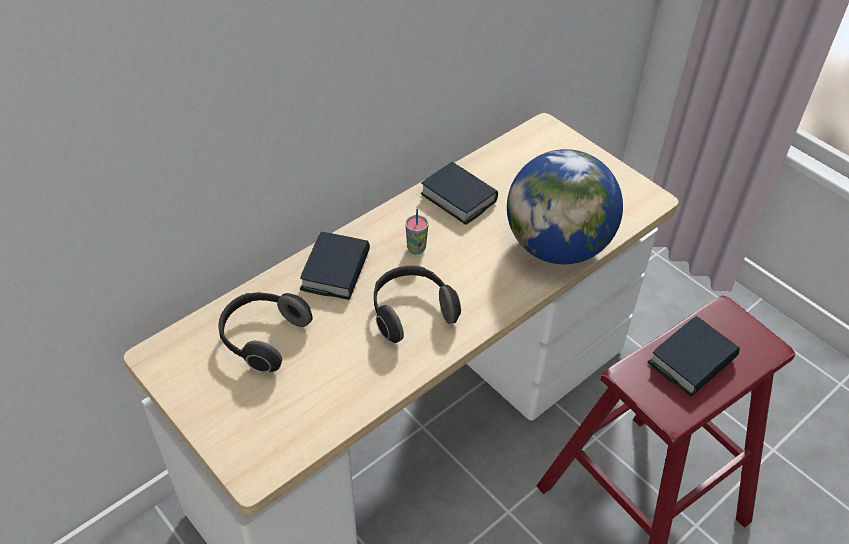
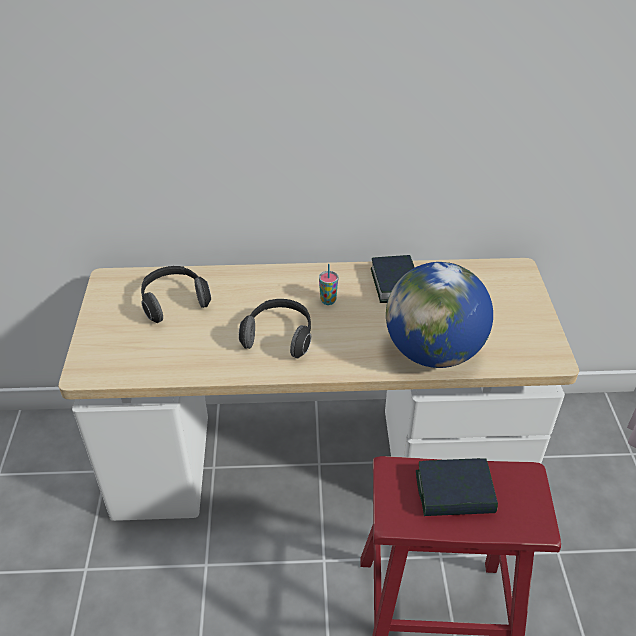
camera: 40 degrees right, 5 degrees down
book [300,232,370,300] -> none

